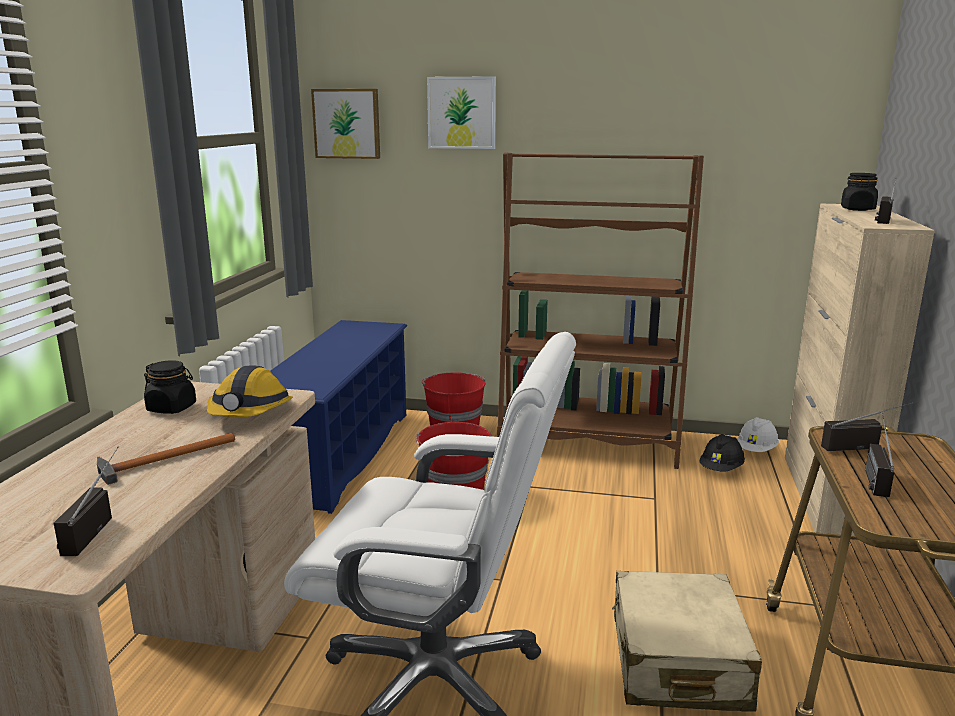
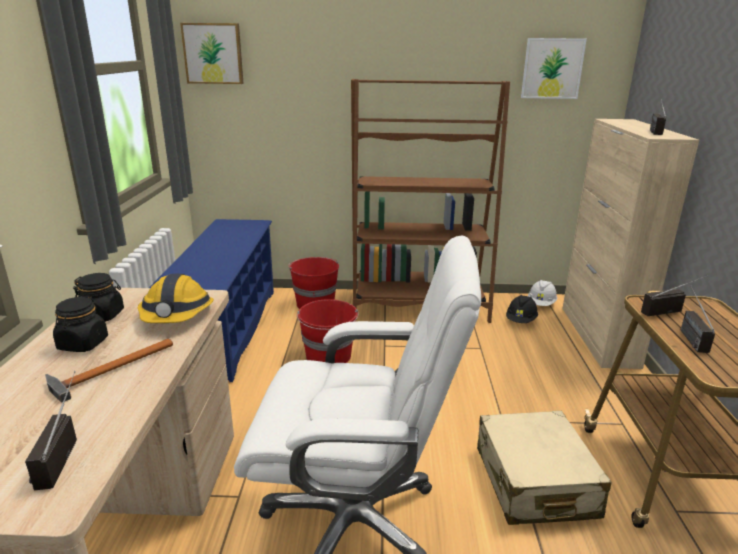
camera: 10 degrees left, 5 degrees up
picture [427,76,496,149] -> picture moved to [521,38,587,99]
black jar [841,173,878,211] -> black jar moved to [53,296,108,352]

